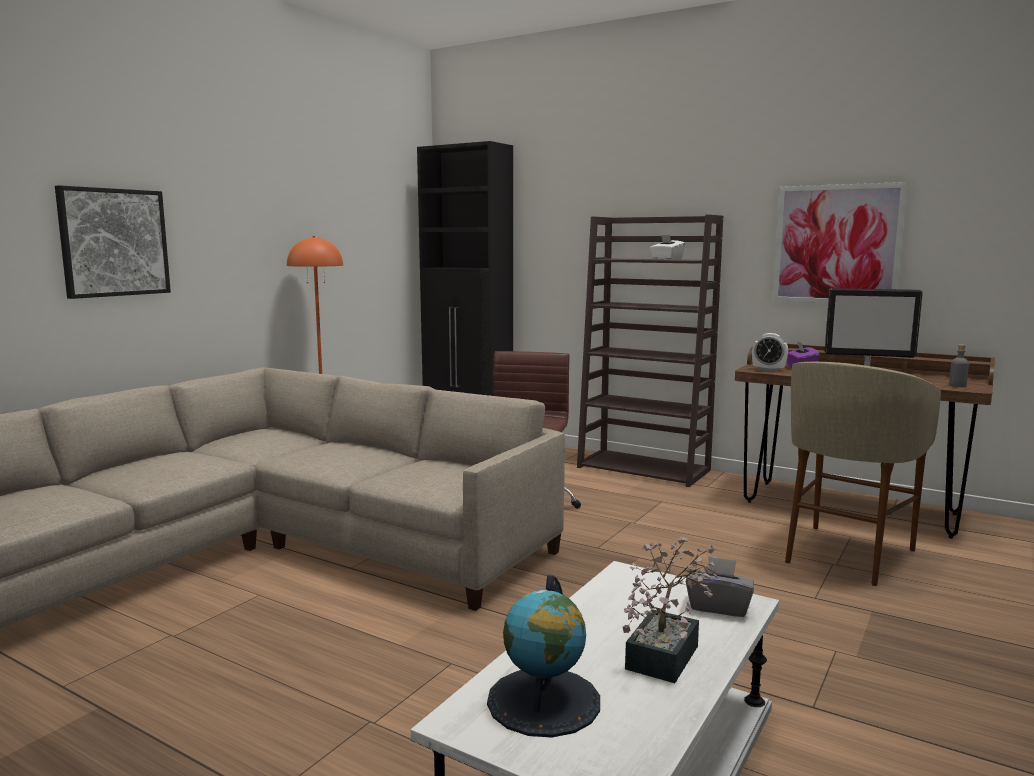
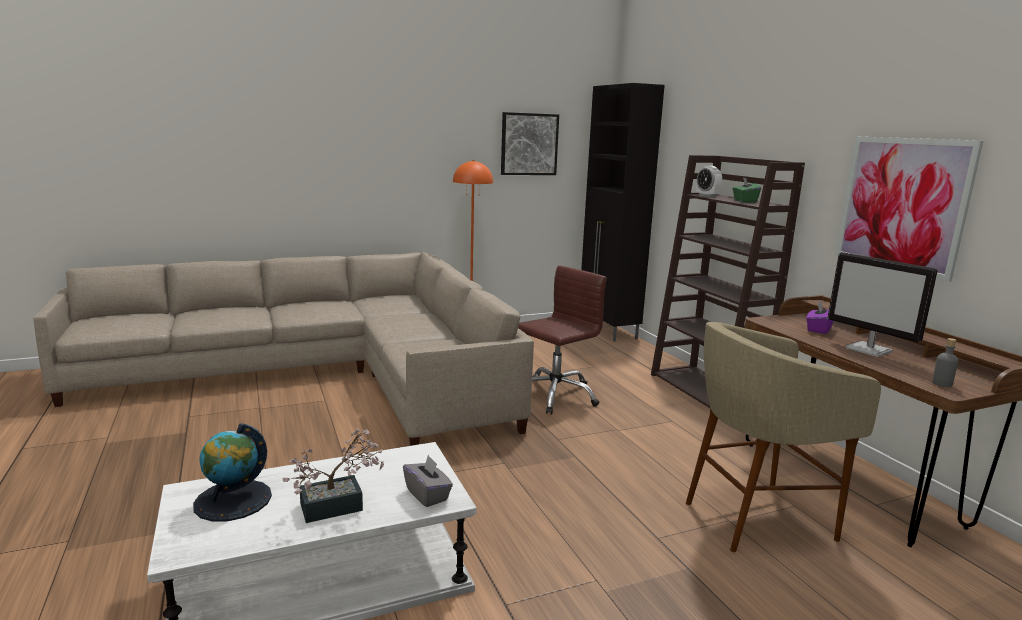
camera: 35 degrees right, 5 degrees up
picture [55,185,171,299] -> picture moved to [501,112,559,175]
white tissue box [650,235,685,260] -> green tissue box [733,177,761,203]
alarm clock [752,333,788,372] -> alarm clock moved to [696,166,722,197]

